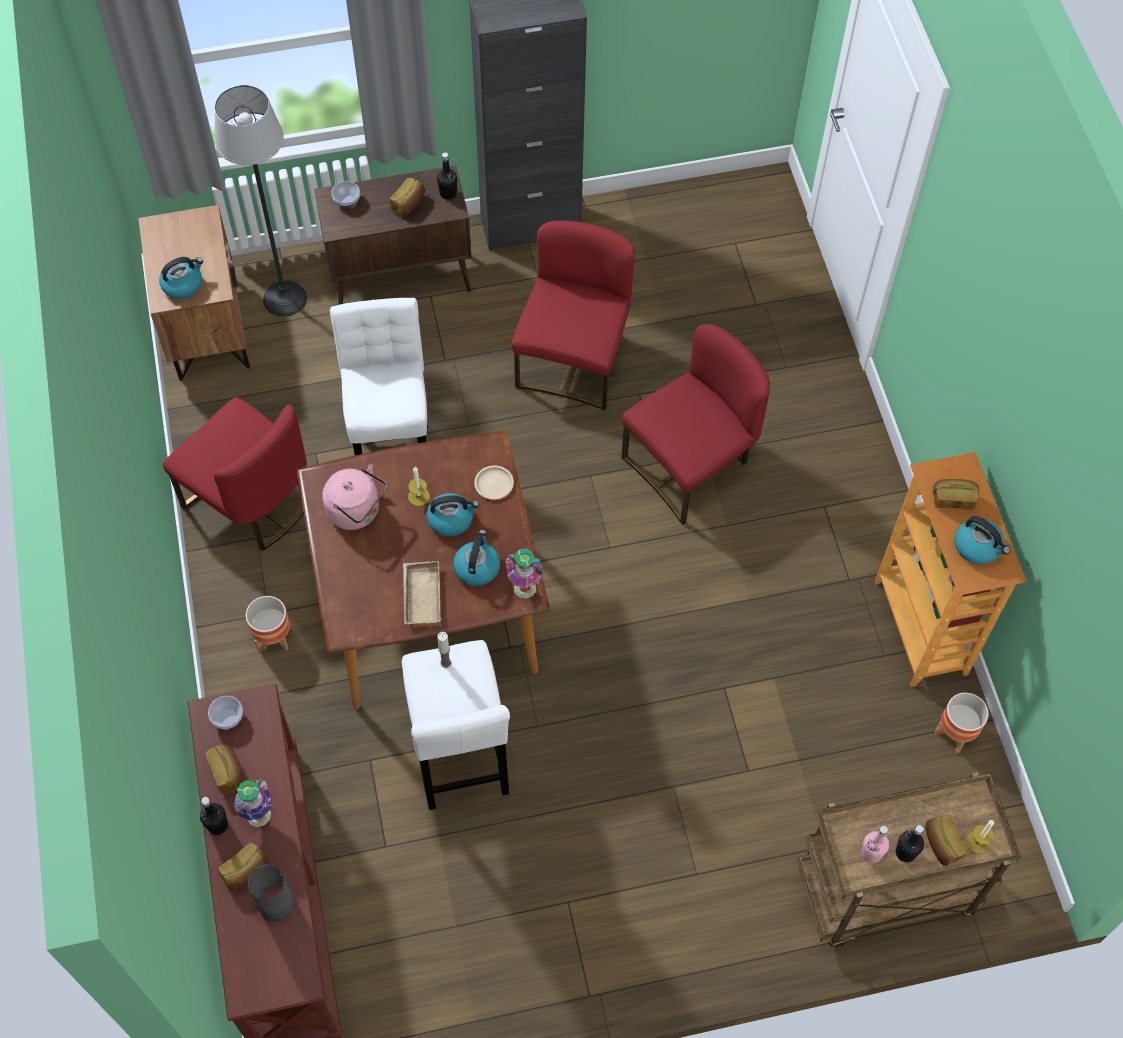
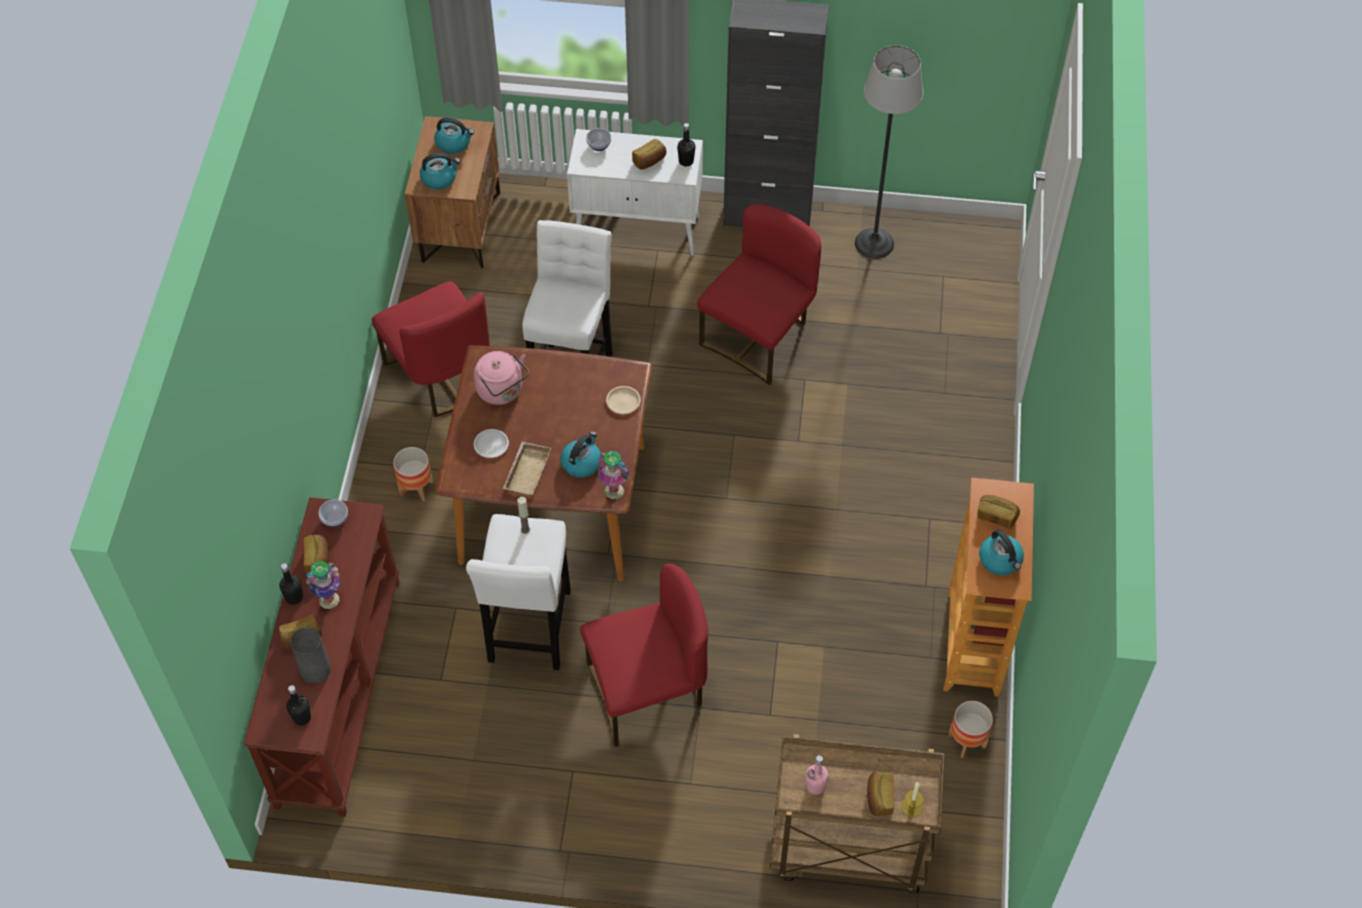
camera: 20 degrees right, 5 degrees down
floor lamp [214,85,307,317] -> floor lamp moved to [855,45,923,259]
brown cabinet [314,165,472,305] -> white cabinet [567,129,703,256]
candle [408,467,430,506] -> none
kettle [426,493,479,537] -> kettle moved to [434,118,474,154]
red chair [622,324,770,525] -> red chair moved to [580,564,708,747]
black bottle [896,825,924,862] -> black bottle moved to [287,685,311,725]
none -> white plate [474,429,509,458]

